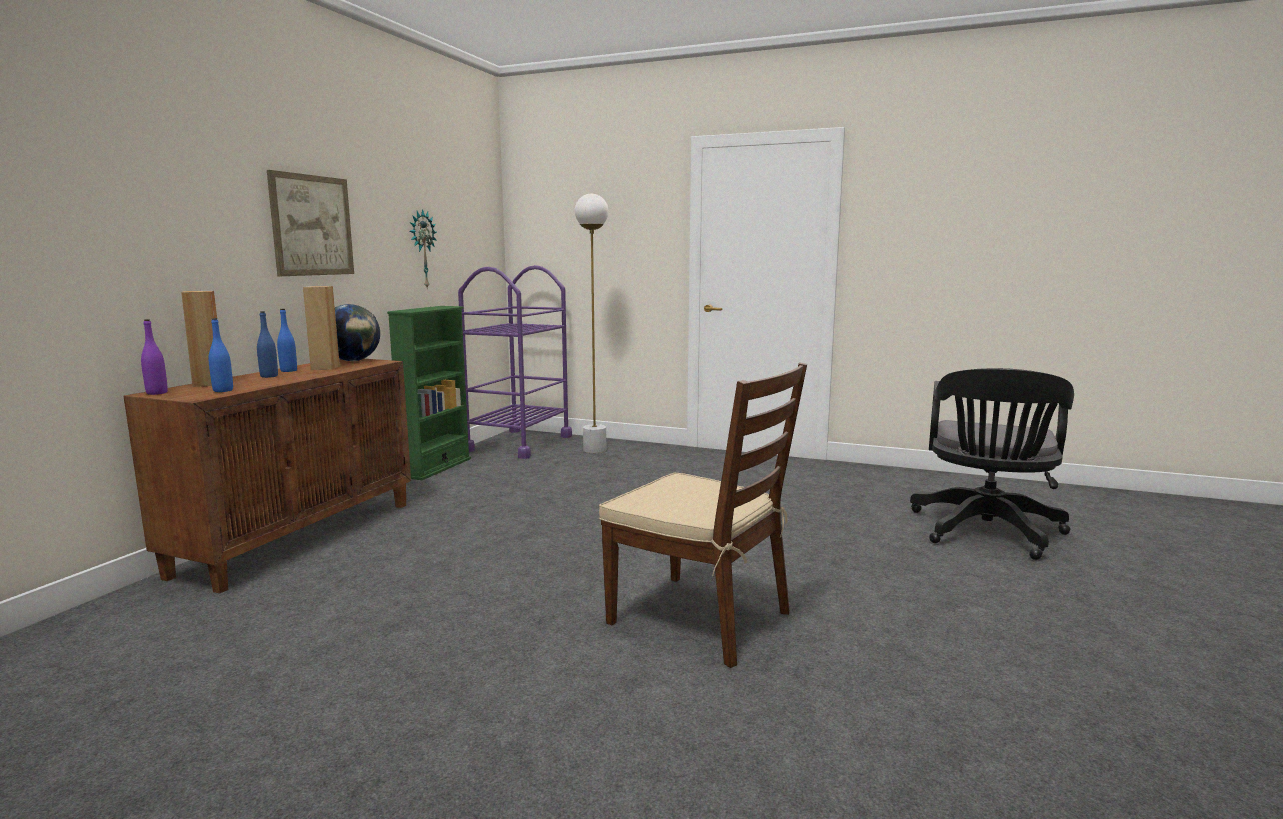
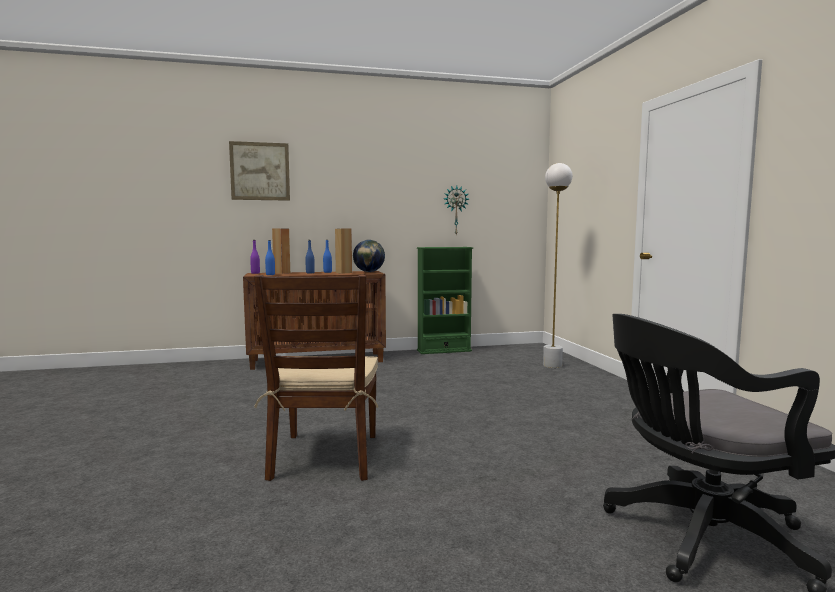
camera: 55 degrees right, 5 degrees down
picture [267,170,354,276] -> picture moved to [229,141,290,201]
purple cart [458,265,572,459] -> none

